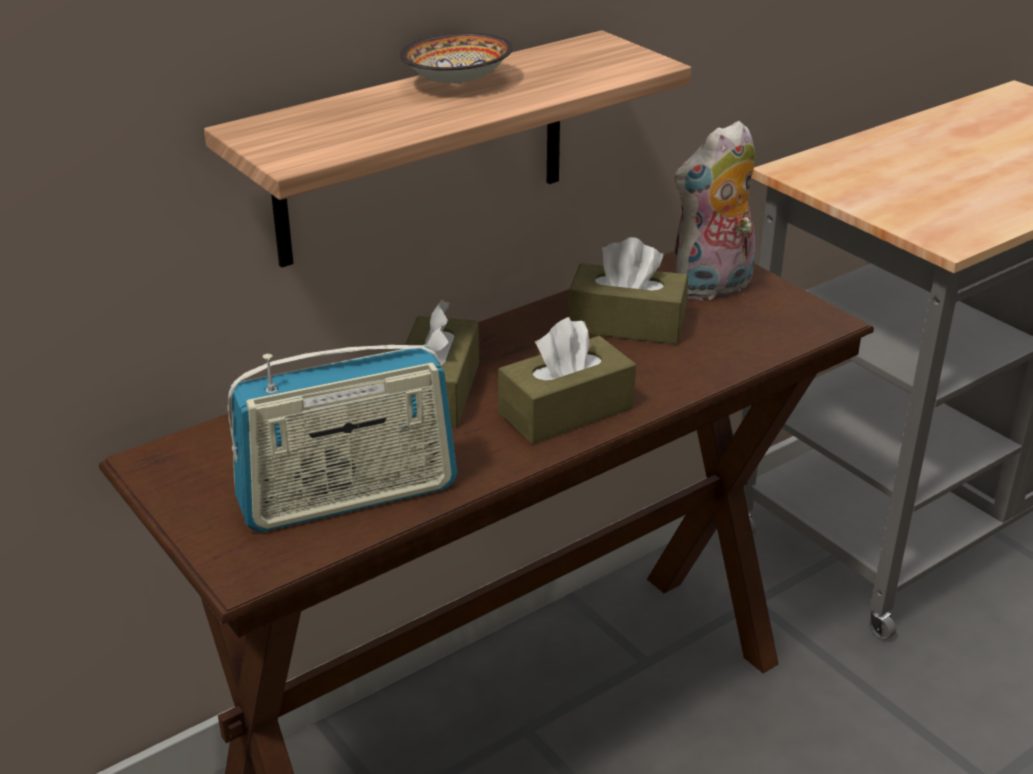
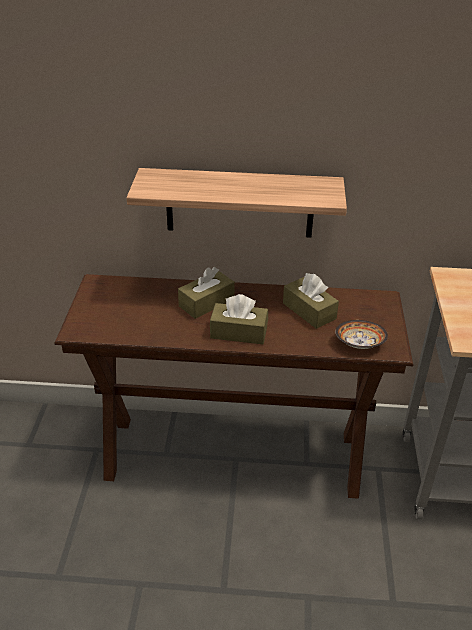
camera: 40 degrees right, 5 degrees up
radio [228,345,458,532] -> none
bowl [400,33,513,84] -> bowl moved to [335,320,388,349]
plush toy [674,121,755,300] -> none

